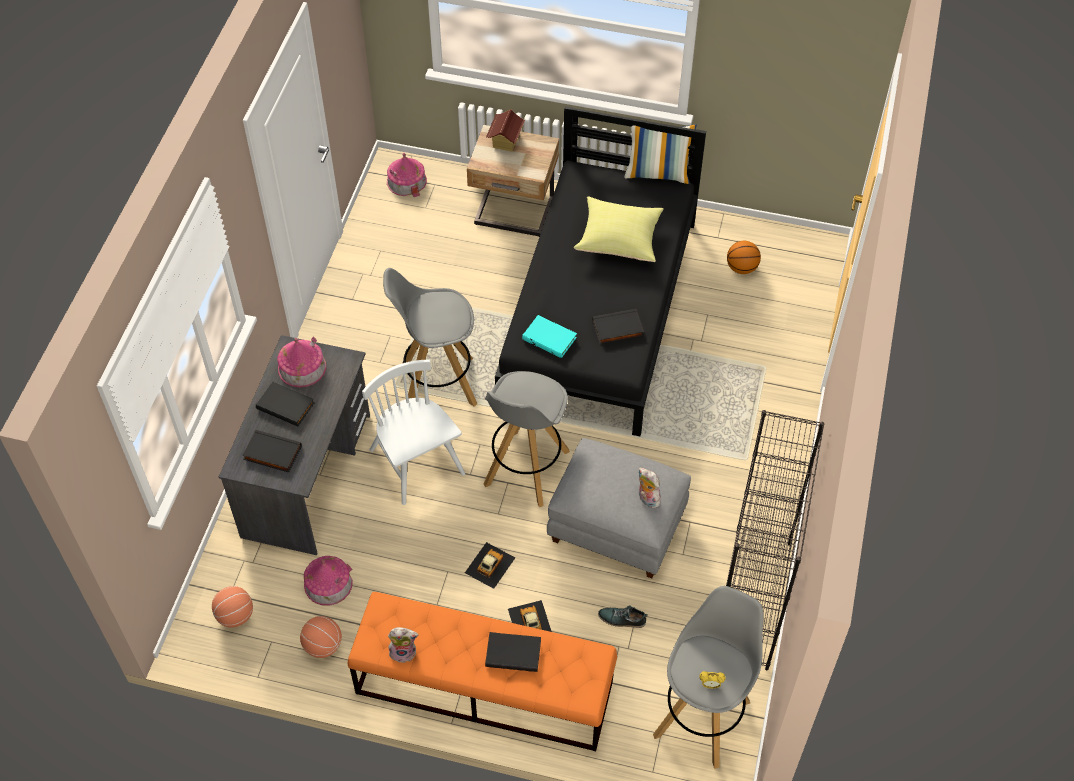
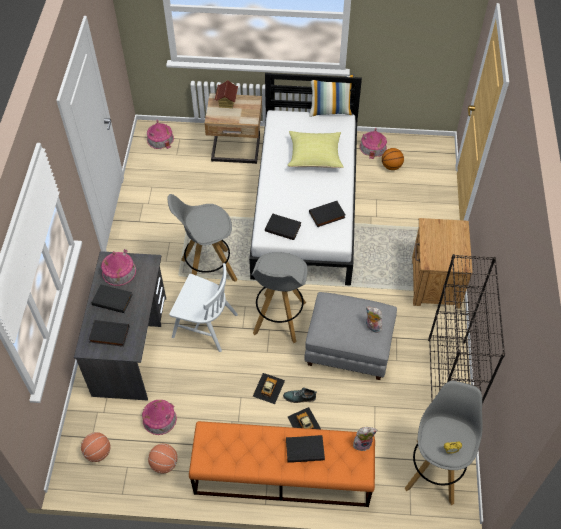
camera: 10 degrees left, 0 degrees up
white chair [362,360,465,505] -> white chair turned 150 degrees clockwise [169,263,238,352]
plush toy [388,627,419,663] -> plush toy moved to [353,427,377,451]
black bed [495,106,706,436] -> white bed [249,73,362,286]
turquoise book [522,315,577,358] -> black book [265,213,301,240]
shoe [598,606,648,628] -> shoe moved to [283,388,317,403]
none -> toy house [360,128,387,159]
none -> brown nightstand [412,218,473,308]

